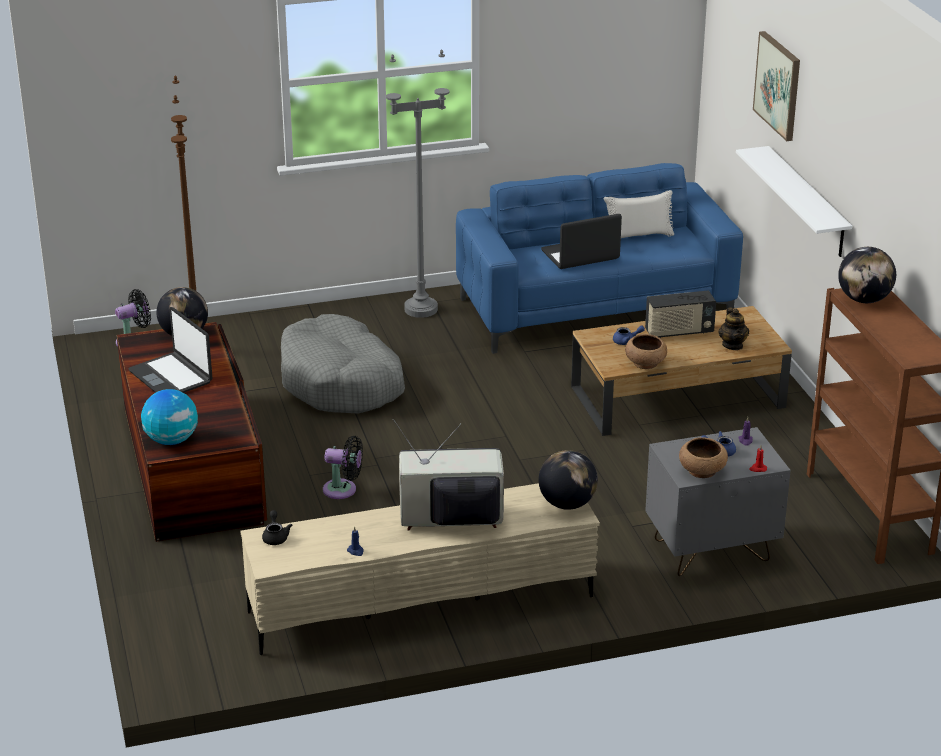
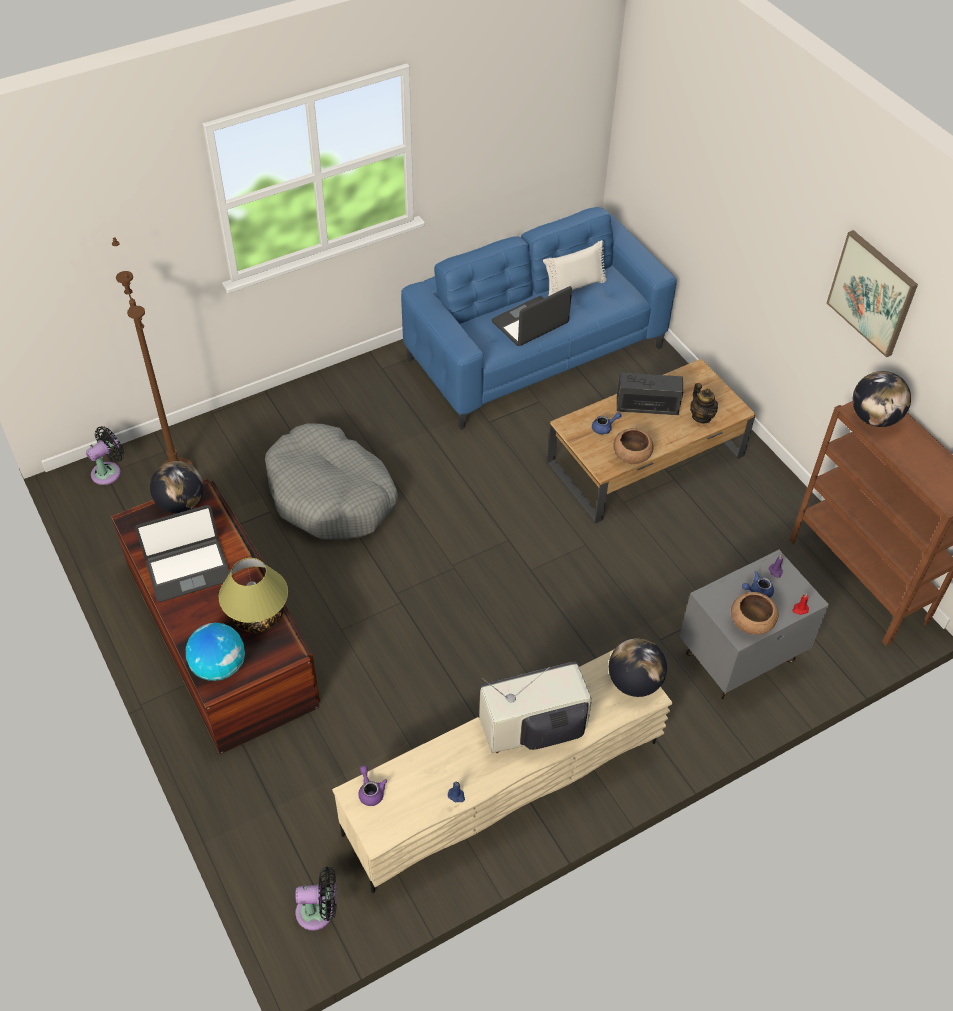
camera: 15 degrees left, 20 degrees up
laptop [128,307,213,393] -> laptop turned 60 degrees counterclockwise [135,505,230,602]
black teapot [262,510,292,545] -> purple teapot [358,765,387,806]
black fan [323,436,363,499] -> black fan moved to [295,867,337,931]
grey floor lamp [386,49,449,318] -> none
radio [645,291,716,338] -> radio turned 150 degrees counterclockwise [617,373,683,415]
white shelf [736,146,852,257] -> none
picture [753,31,800,141] -> picture moved to [827,230,918,357]
none -> table lamp [219,558,288,633]

